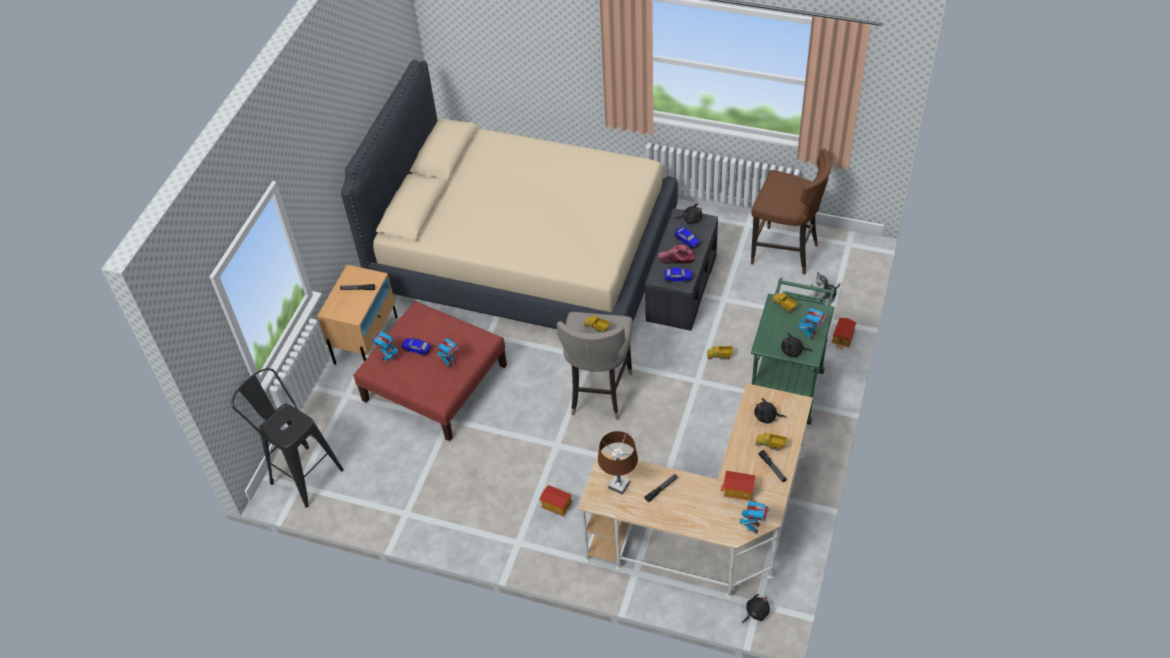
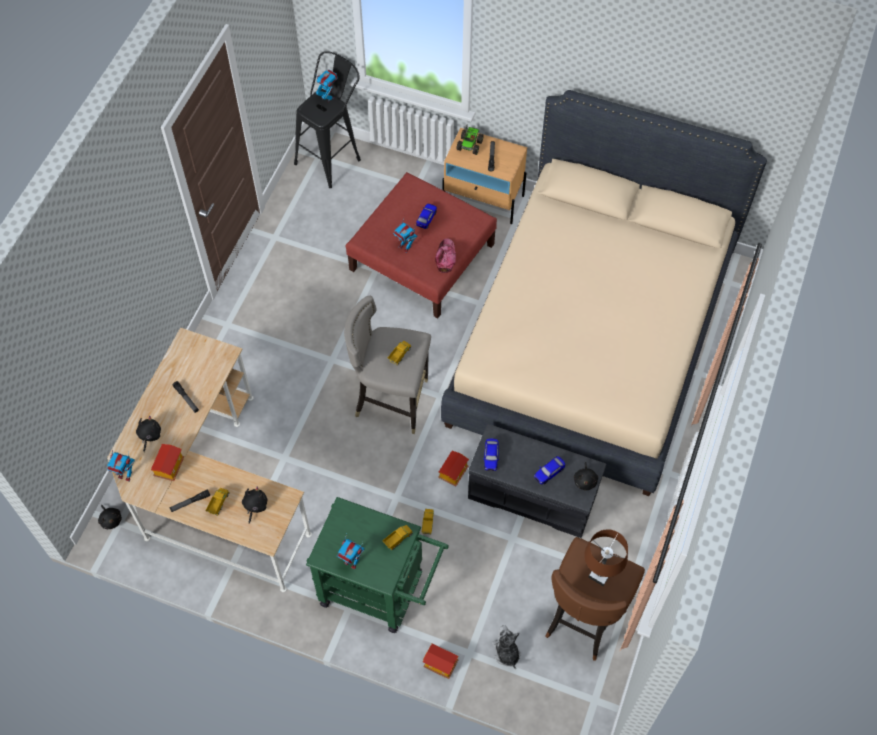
camera: 90 degrees right, 10 degrees up
toy robot [372,331,399,363] -> toy robot moved to [316,69,338,103]
toy house [539,485,573,517] -> toy house moved to [438,451,469,487]
brown table lamp [598,431,638,495] -> brown table lamp moved to [584,529,628,586]
cap [658,245,695,264] -> cap moved to [435,239,456,273]
black plush toy [781,333,812,358] -> black plush toy moved to [136,416,161,452]
none -> toy truck [456,125,484,155]

